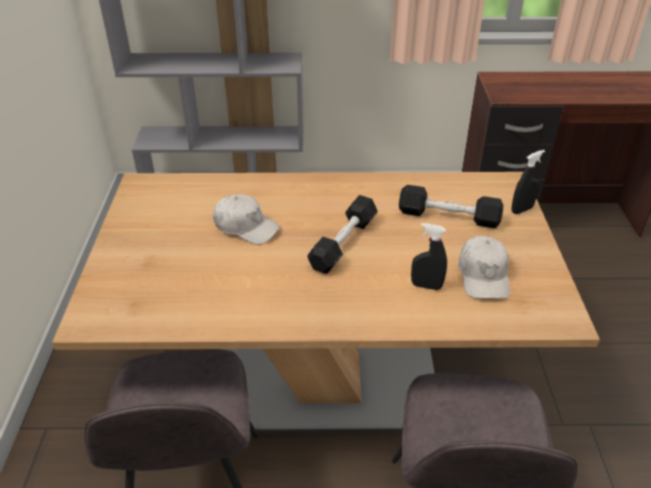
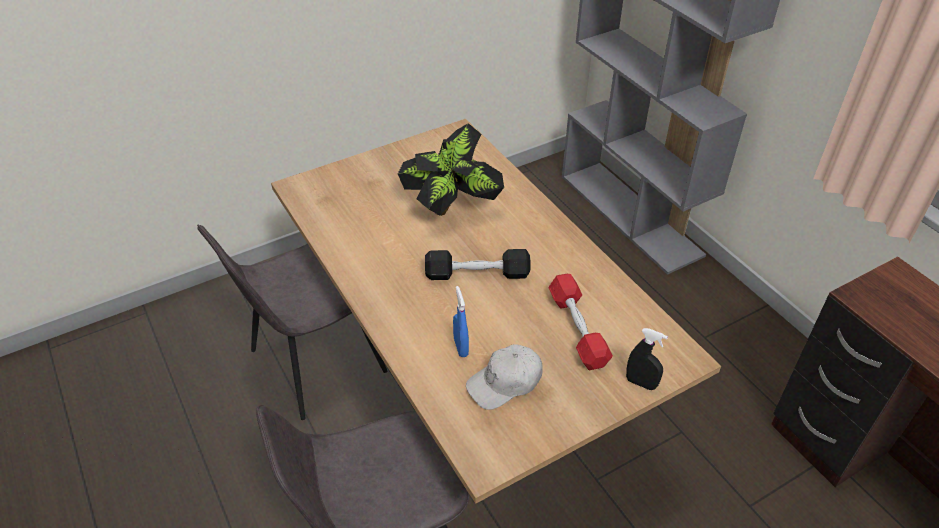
camera: 60 degrees right, 5 degrees up
white cap [213,194,280,245] -> potted plant [398,123,504,216]
black dumbbell [399,185,504,228] -> red dumbbell [549,274,613,370]
black spray bottle [411,223,447,290] -> blue spray bottle [453,286,469,357]

